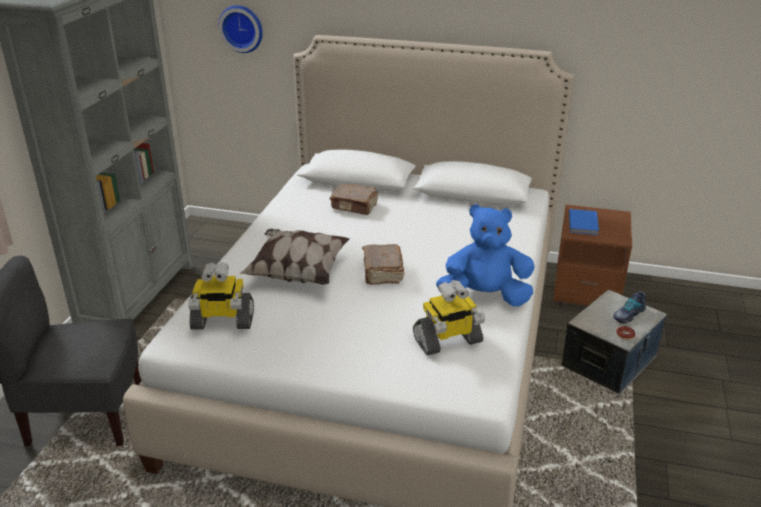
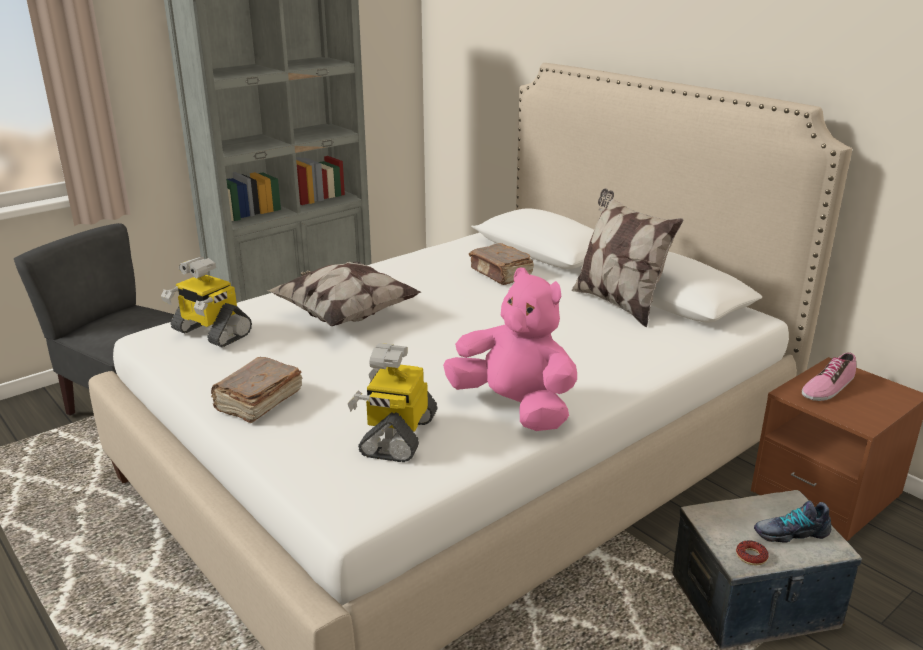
camera: 35 degrees right, 5 degrees down
wall clock [219,5,263,53] -> none
brown book [362,244,405,285] -> brown book moved to [211,357,302,423]
toy robot [413,280,485,355] -> toy robot turned 90 degrees clockwise [348,343,438,462]
blue plush toy [436,204,535,306] -> pink plush toy [443,268,577,431]
blue book [569,209,599,235] -> shoe [802,352,856,401]
none -> pillow [571,188,684,327]

